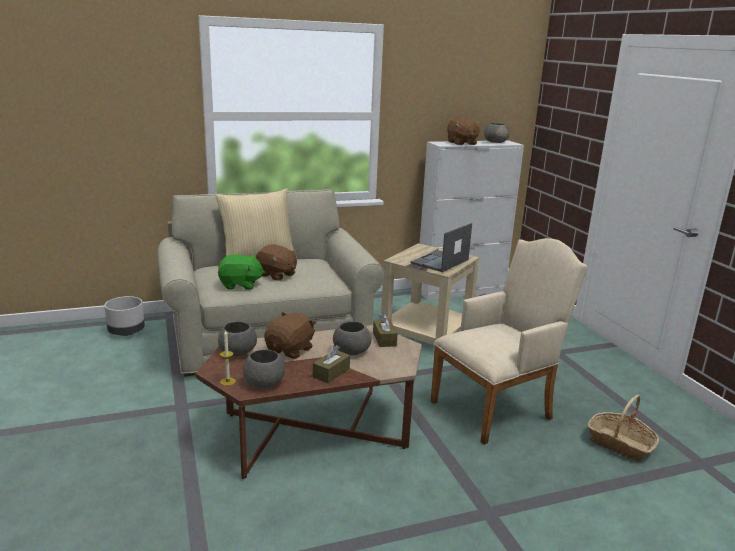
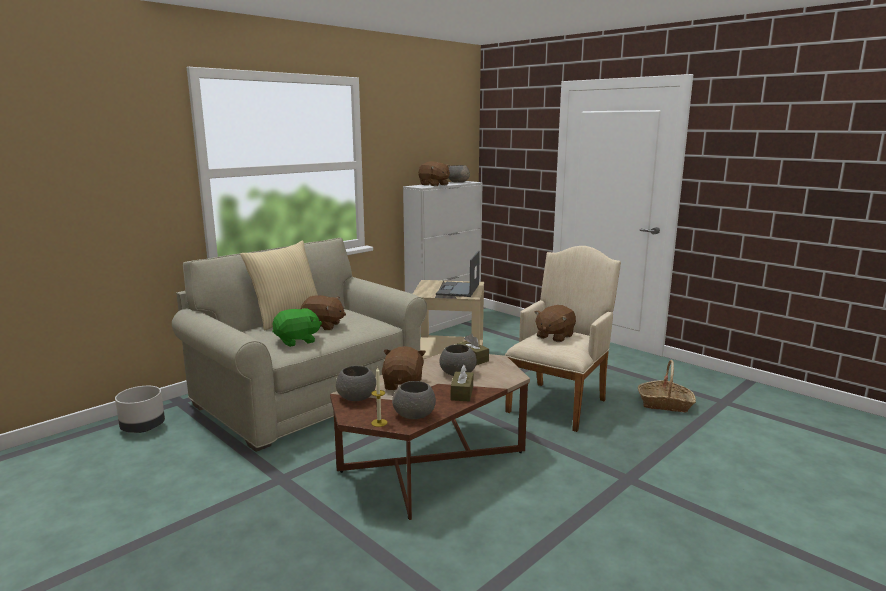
camera: 25 degrees left, 5 degrees down
none -> brown plush toy [535,305,576,342]

